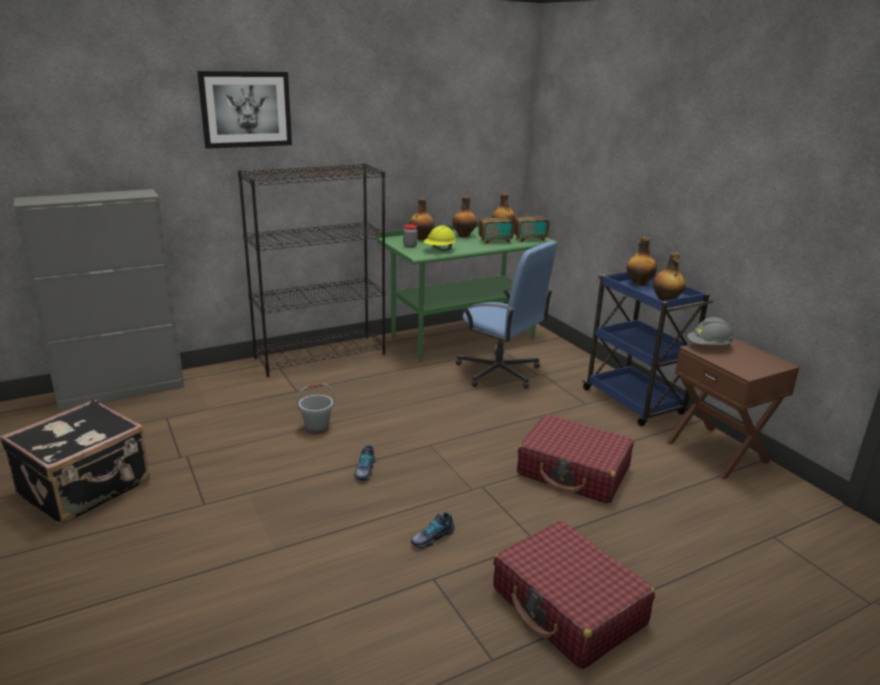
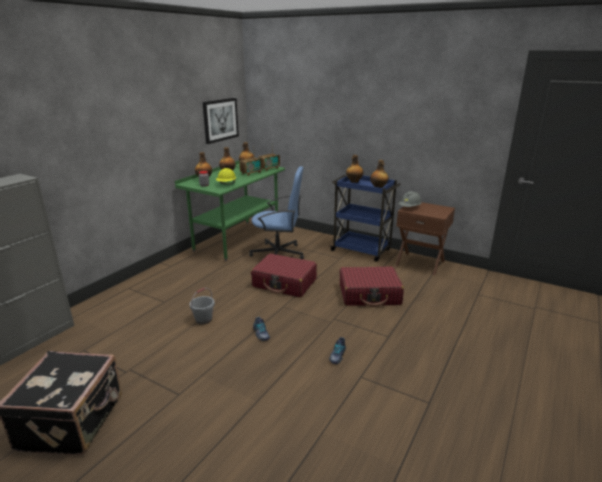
camera: 30 degrees left, 0 degrees up
picture [197,71,292,149] -> picture moved to [203,98,239,144]
black bookcase [238,163,386,377] -> none
red suitcase [493,521,655,669] -> red suitcase moved to [251,253,317,297]

